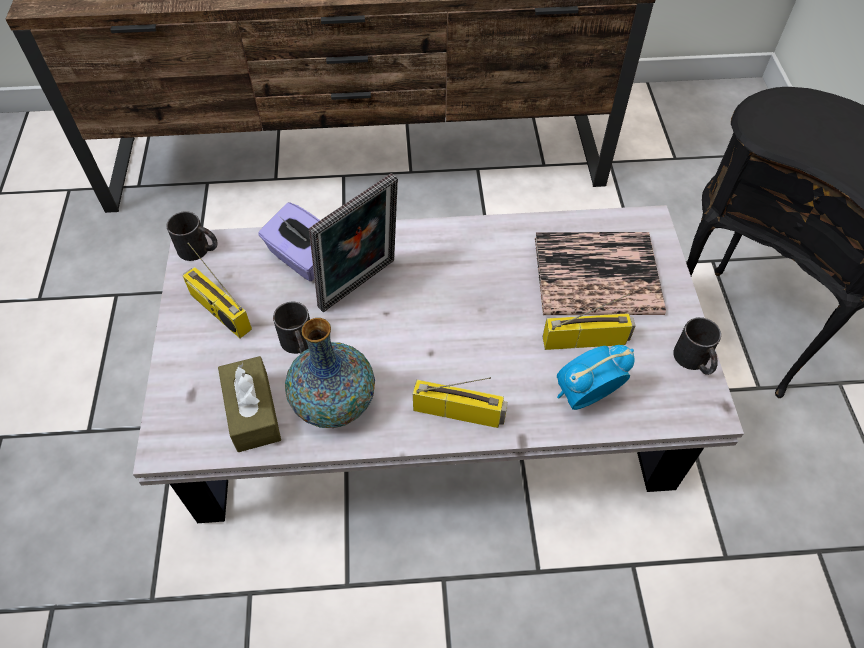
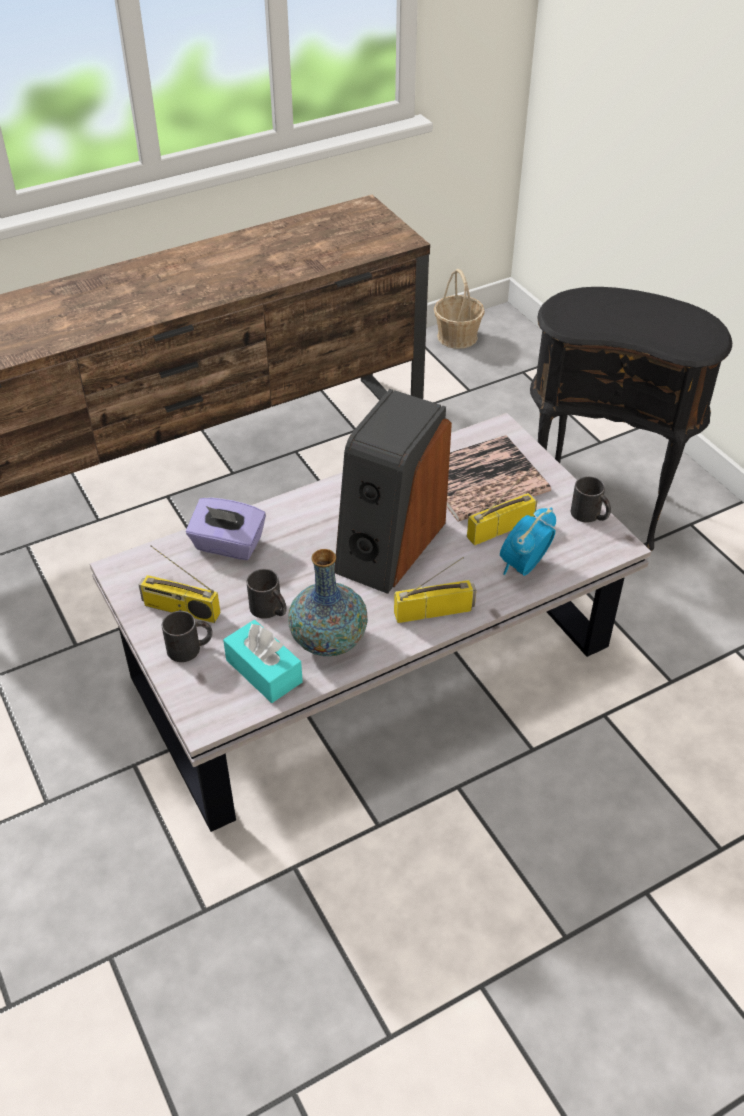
camera: 25 degrees left, 10 degrees down
black mug [166,211,218,261] -> black mug moved to [162,611,213,662]
brown tissue box [218,356,281,452] -> turquoise tissue box [223,620,303,703]
picture frame [309,173,398,312] -> none
none -> speaker [335,389,452,594]
none -> basket [434,269,485,349]

